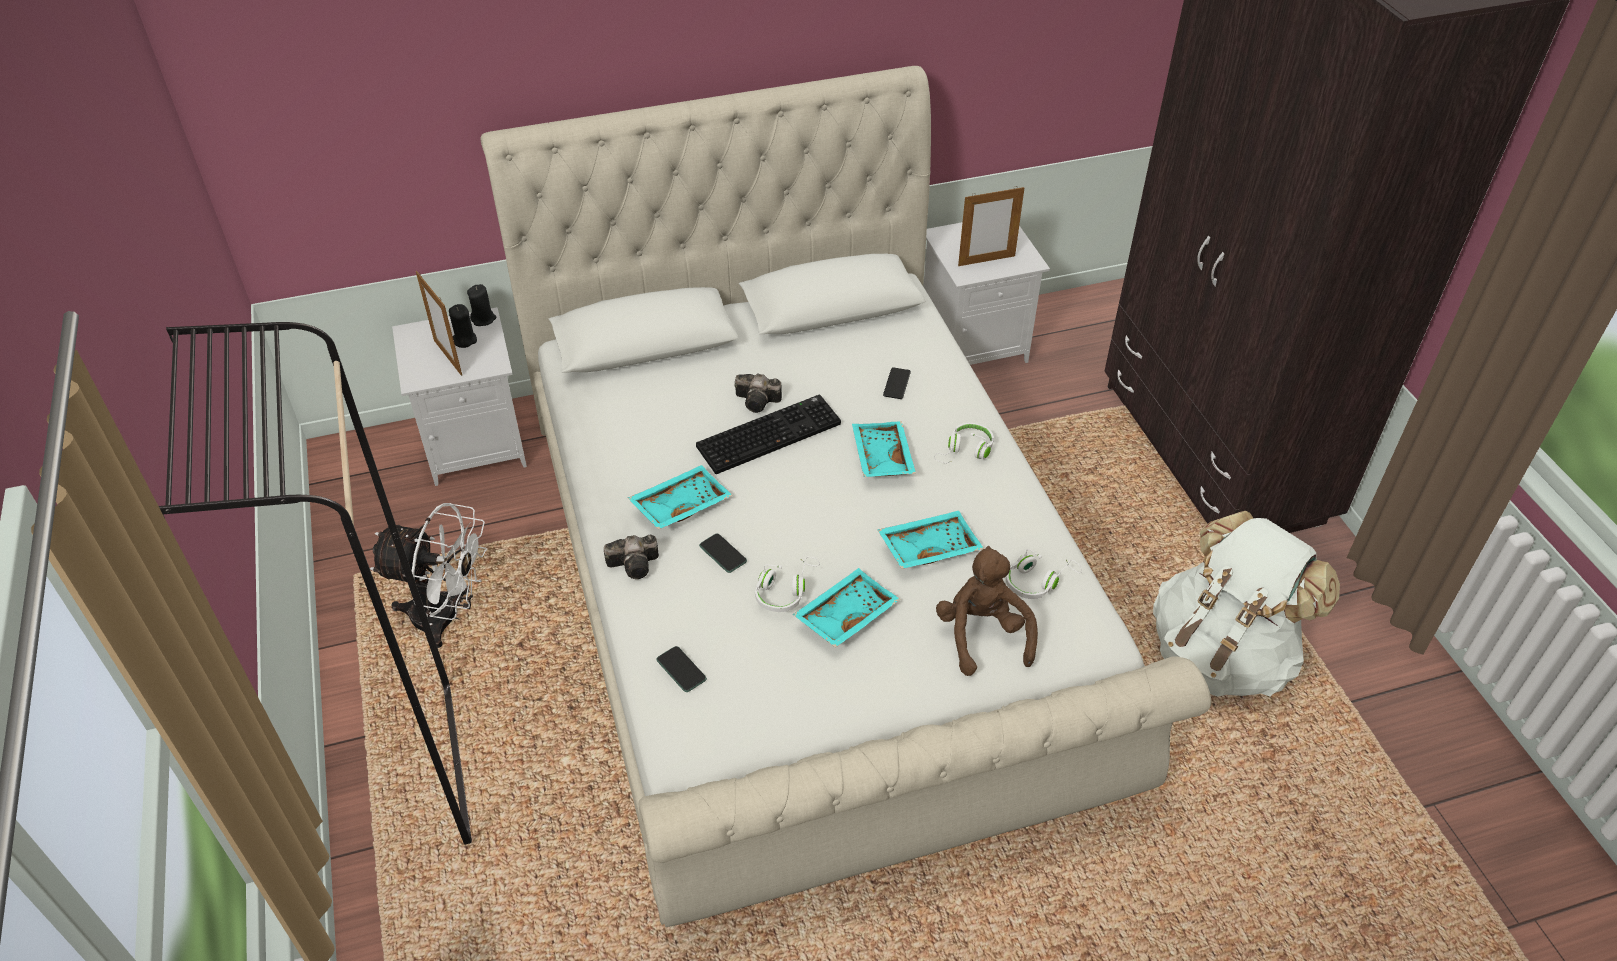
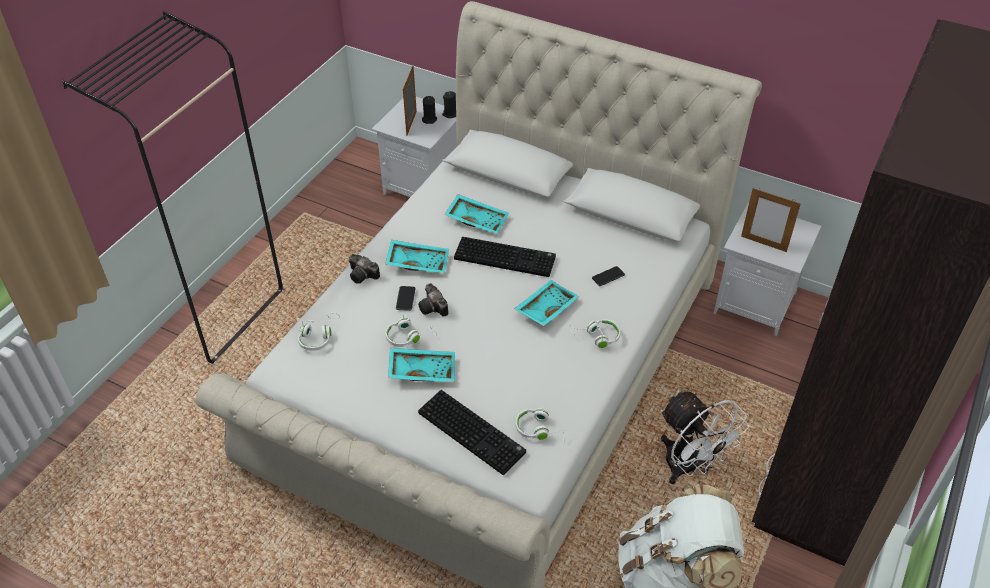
camera: 45 degrees right, 0 degrees up
white fan [370,503,487,648] -> white fan moved to [661,391,749,484]
phone [657,646,707,692] -> white headphones [298,313,340,351]
camera [734,373,782,413] -> camera moved to [418,283,448,317]
turquoise tray [878,511,984,569] -> turquoise tray moved to [445,194,509,234]
brown plush toy [936,546,1038,676] -> keyboard [418,390,526,475]

